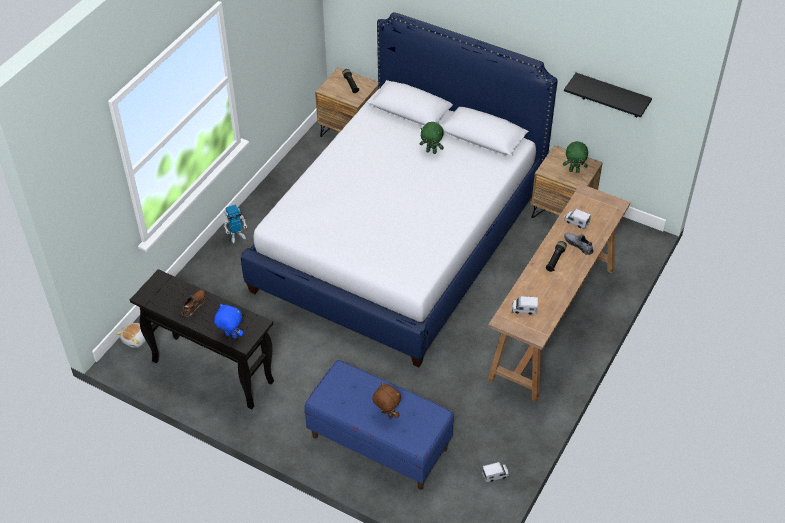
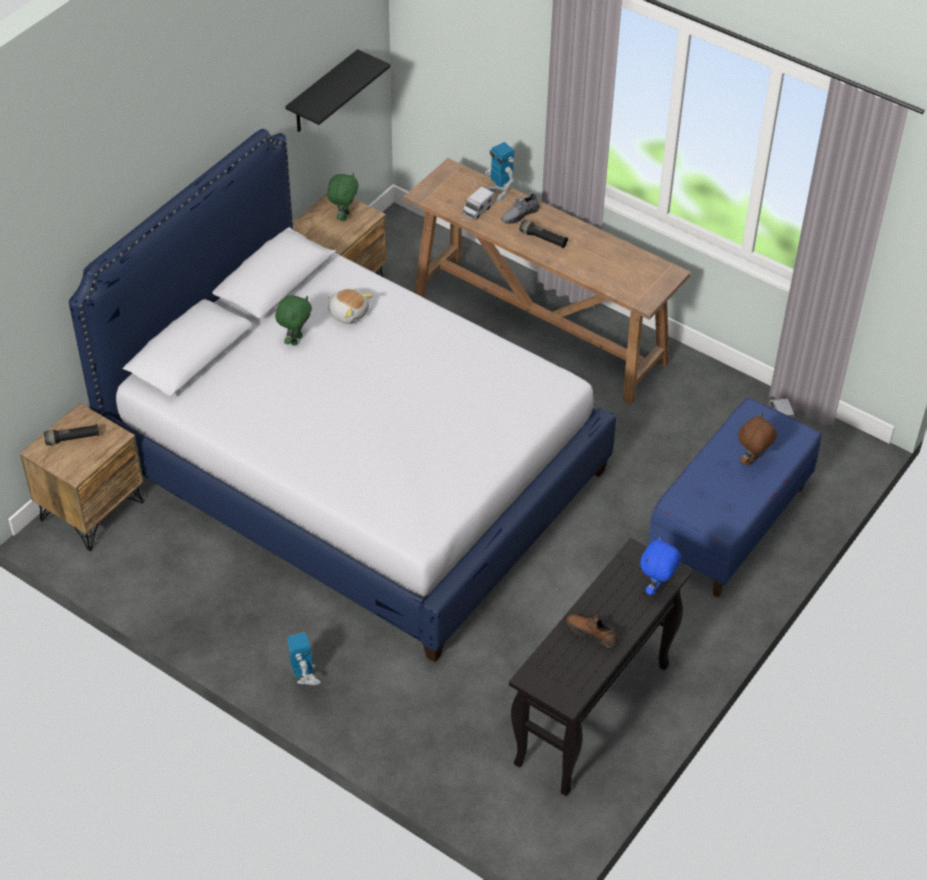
camera: 85 degrees left, 0 degrees up
plush toy [116,323,146,348] -> plush toy moved to [328,289,373,324]
toy truck [512,296,538,315] -> none
none -> toy robot [486,142,514,202]

